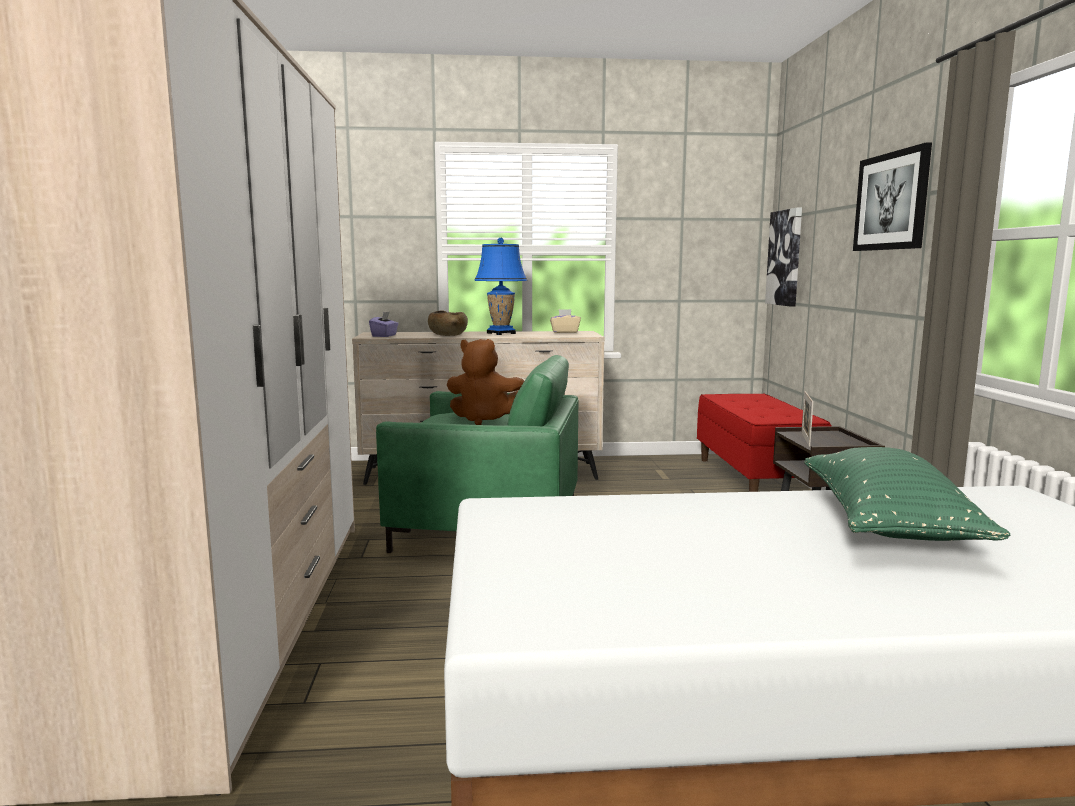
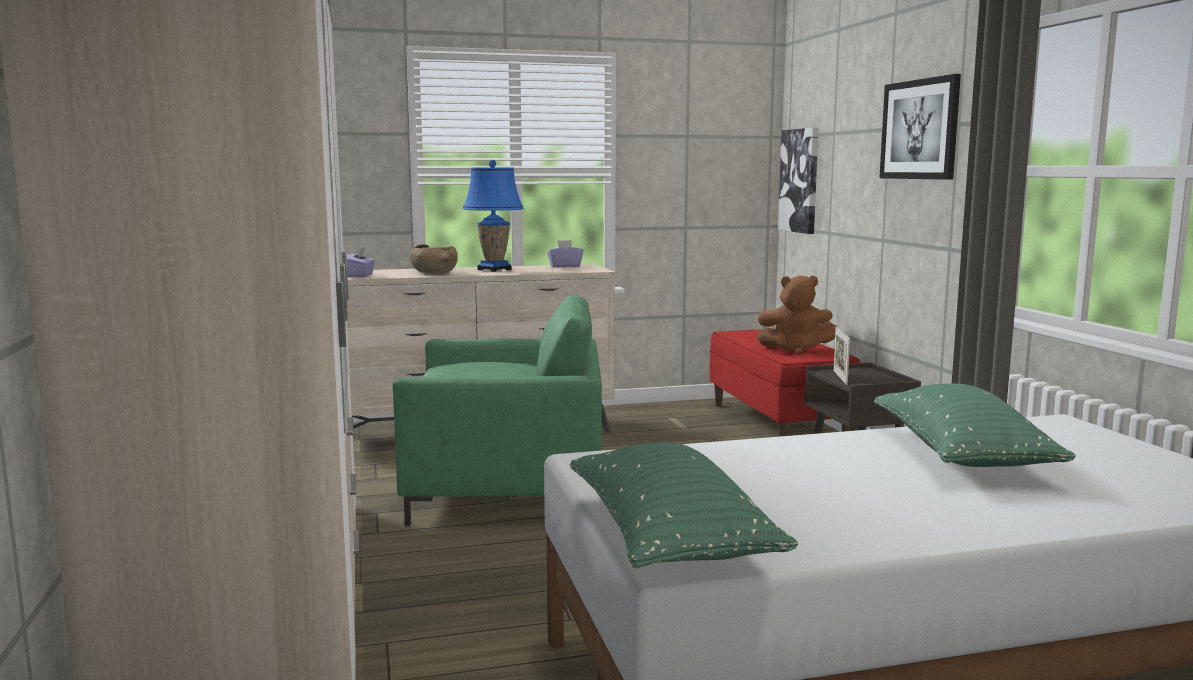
camera: 10 degrees left, 0 degrees up
brown plush toy [447,339,524,425] -> brown plush toy moved to [757,275,837,355]
beige tissue box [550,309,581,333] -> purple tissue box [547,240,583,267]
none -> green pillow [570,442,798,569]

